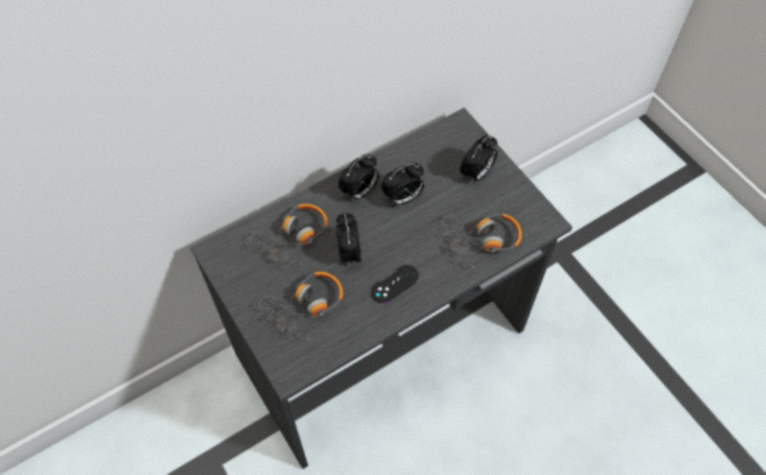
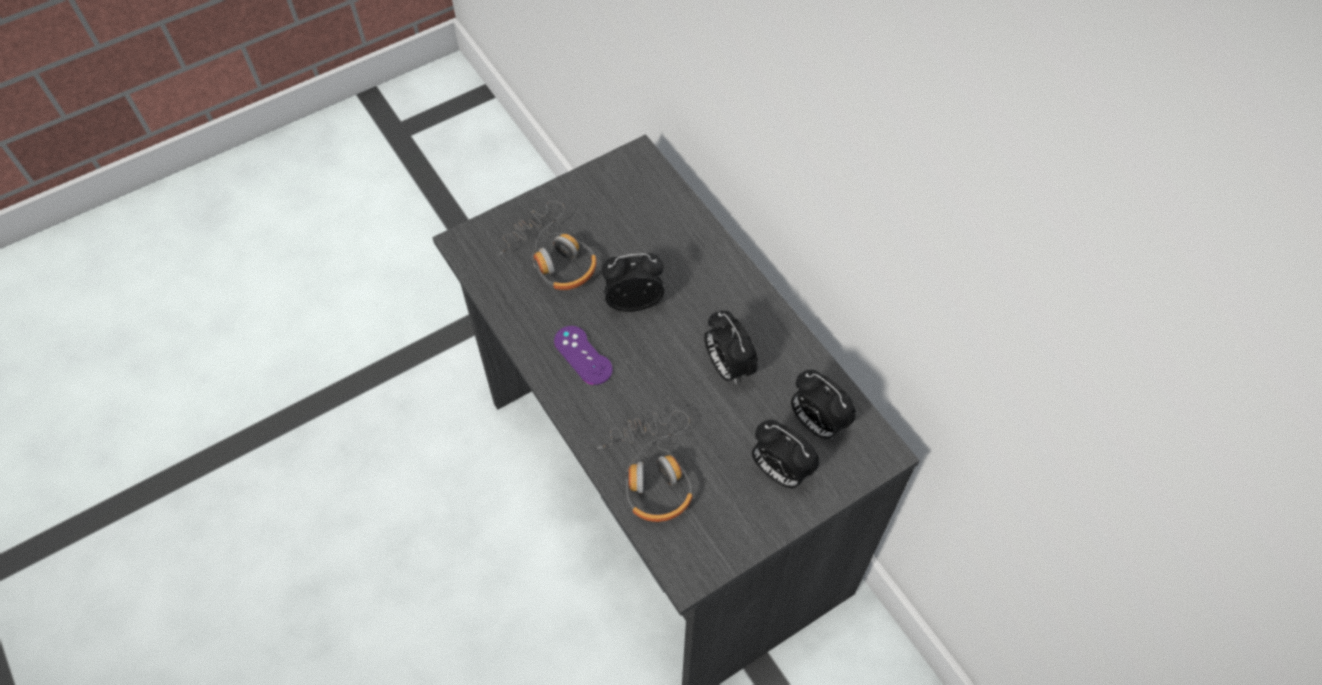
camera: 90 degrees right, 0 degrees up
headphones [249,204,328,267] -> none
alarm clock [338,154,379,201] -> alarm clock moved to [791,370,856,440]
black game controller [371,265,419,303] -> purple game controller [554,326,613,385]

